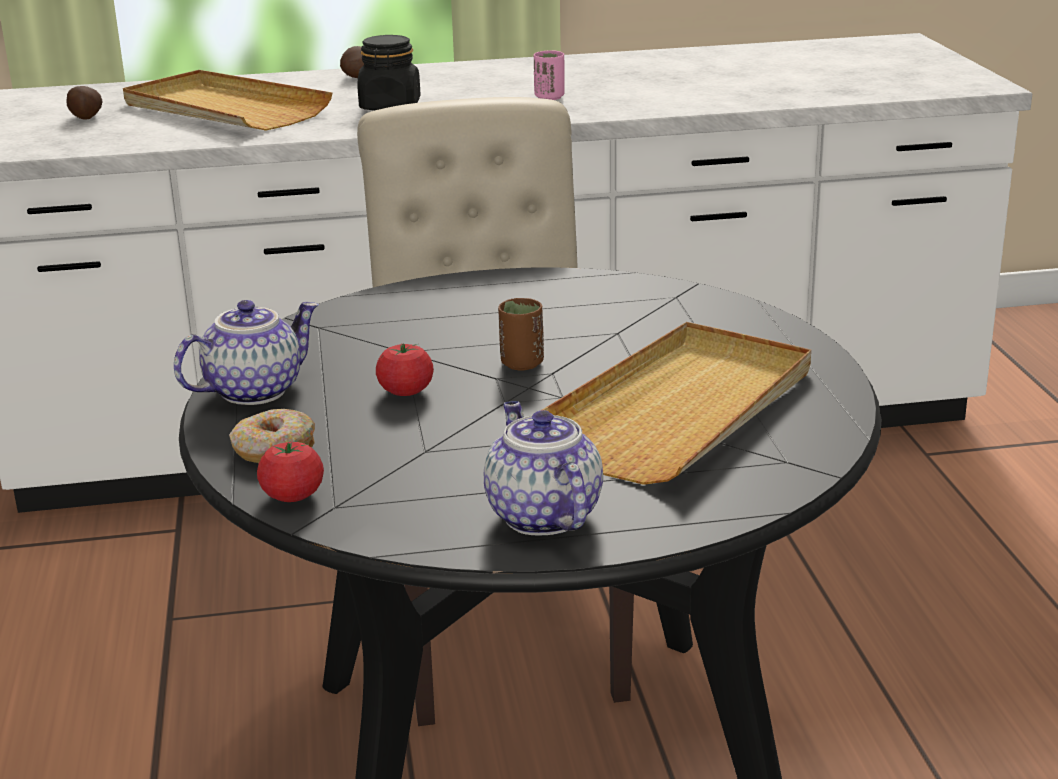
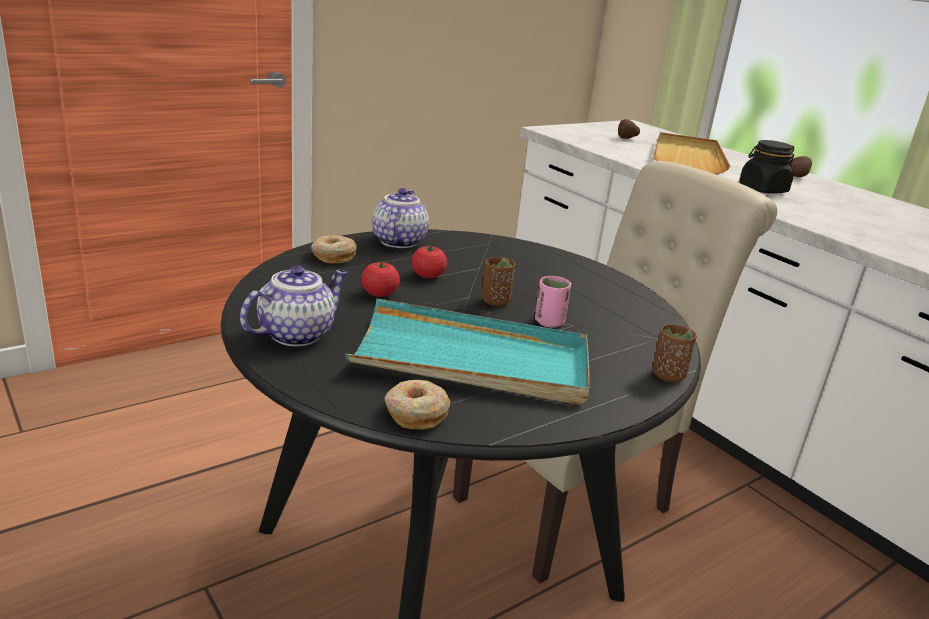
camera: 60 degrees right, 0 degrees up
teapot [174,300,319,405] -> teapot turned 105 degrees counterclockwise [372,188,429,248]
tomato [257,441,324,502] -> tomato moved to [361,262,400,297]
pink cup [534,50,565,100] -> pink cup moved to [535,276,571,328]
beige tray [541,322,811,485] -> turquoise tray [345,299,590,405]
none -> donut [385,380,450,430]
none -> brown cup [652,324,697,382]

